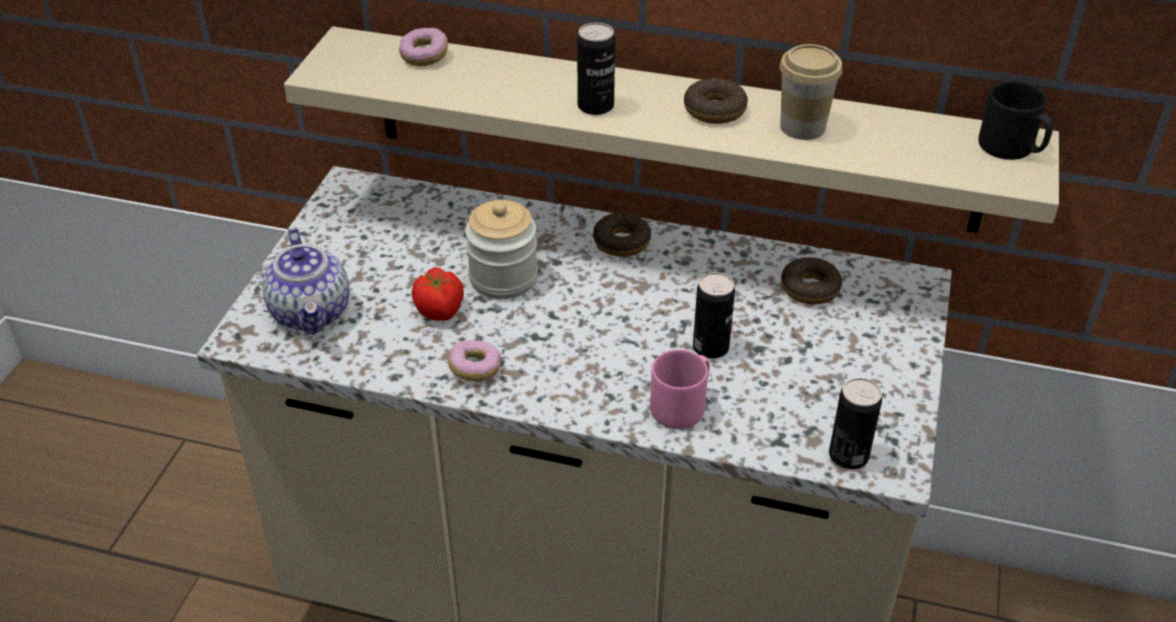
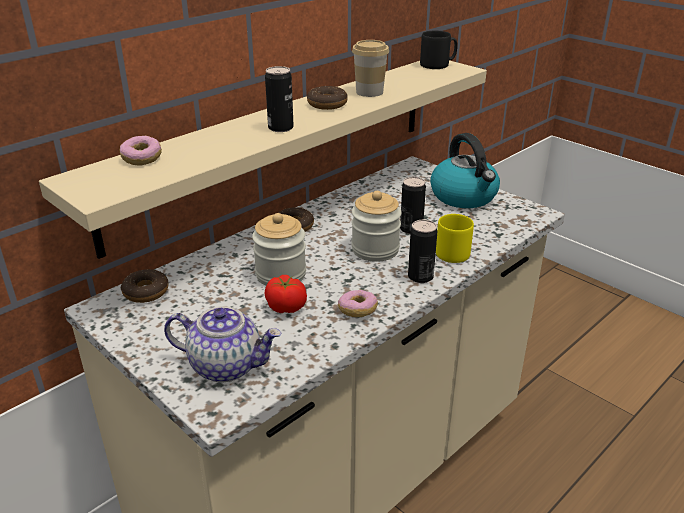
camera: 60 degrees left, 10 degrees down
pink mug [650,350,710,429] -> yellow mug [436,214,474,263]
donut [781,257,842,304] -> donut moved to [121,269,169,303]
can [829,378,882,469] -> can moved to [408,220,437,283]
none -> jar [351,191,402,262]
none -> kettle [430,133,500,208]

